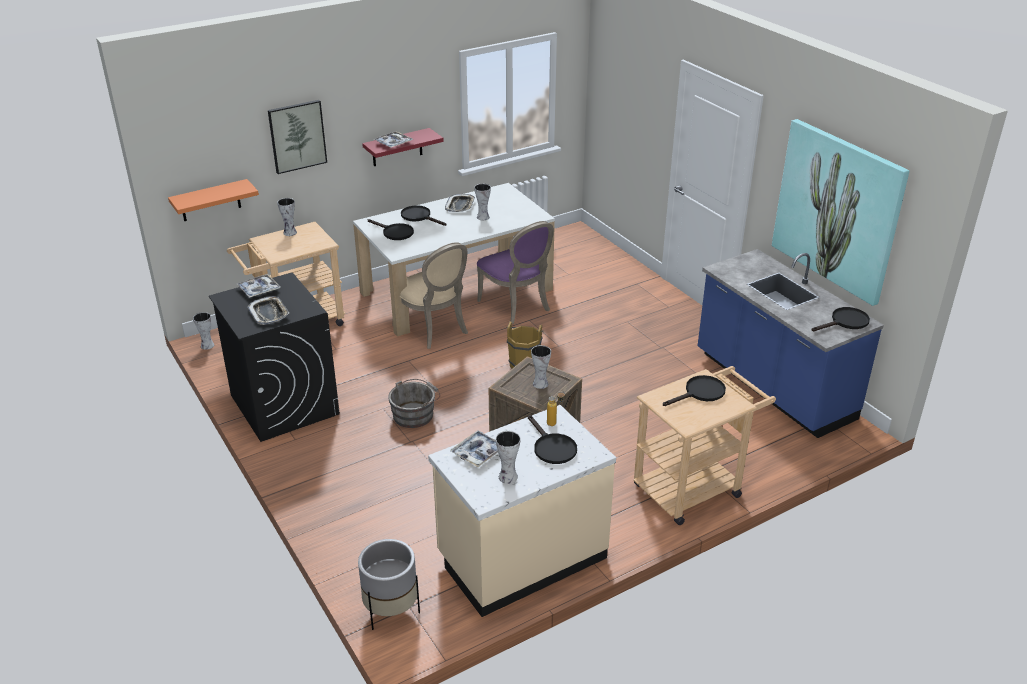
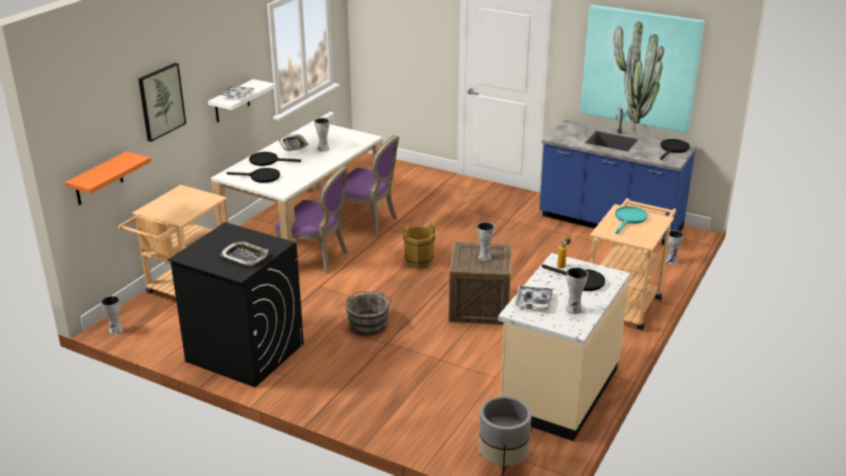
camera: 30 degrees left, 5 degrees down
tray [237,274,280,298] -> none
vase [277,198,297,236] -> vase moved to [665,230,684,265]
red shelf [362,128,444,166] -> white shelf [208,79,276,122]
beige chair [390,242,468,349] -> purple chair [275,166,348,273]
black frying pan [663,375,726,406] -> turquoise frying pan [615,206,648,234]

